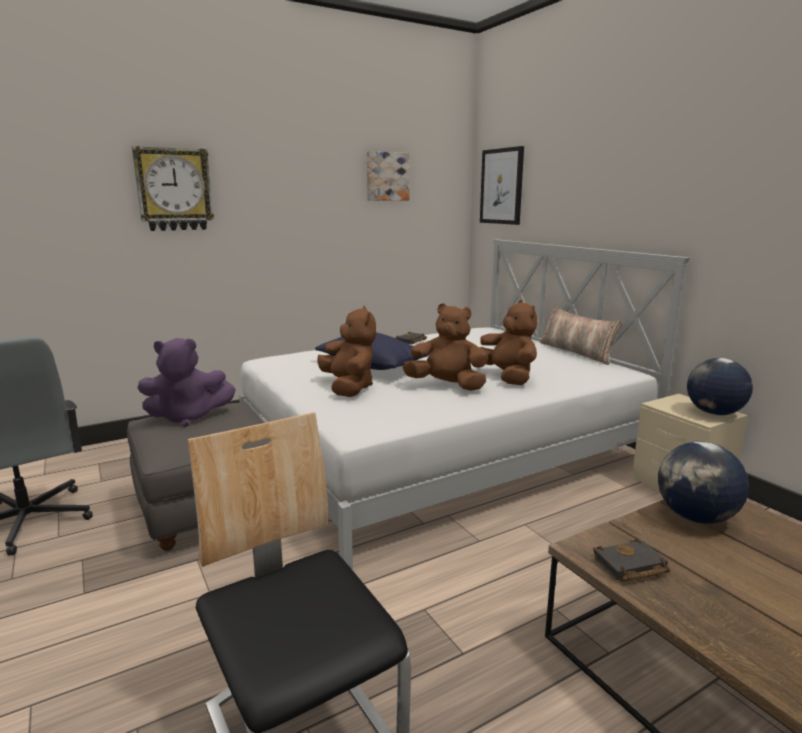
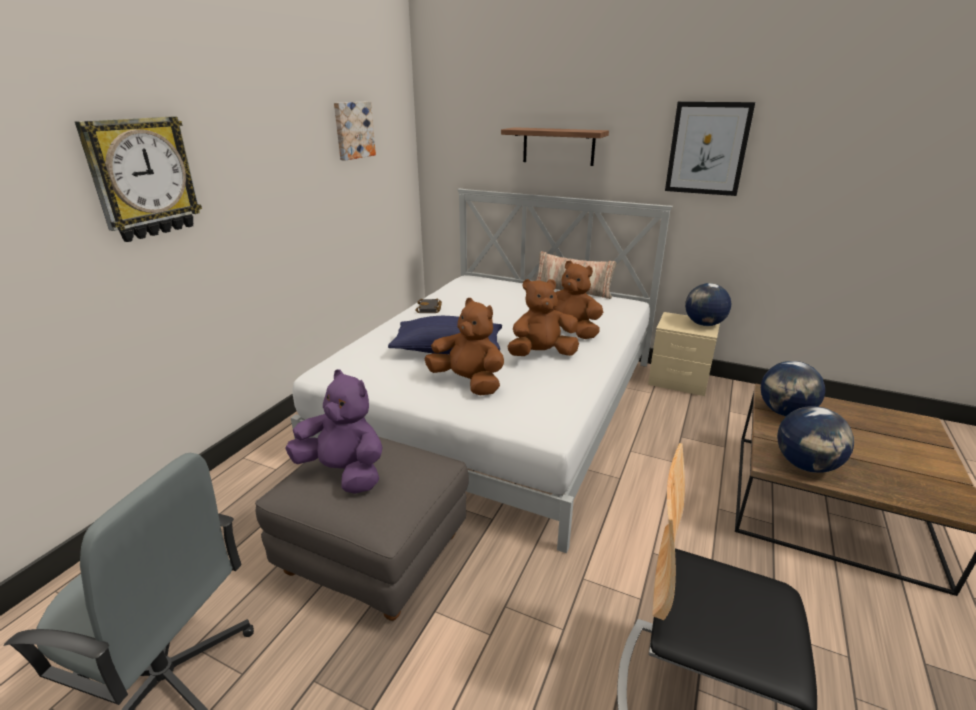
camera: 35 degrees left, 10 degrees up
purple plush toy [137,338,236,427] -> purple plush toy turned 105 degrees counterclockwise [285,369,383,494]
picture [480,146,524,225] -> picture moved to [665,102,755,196]
black book [593,539,670,582] -> globe [777,406,854,473]
none -> shelf [501,127,609,166]

